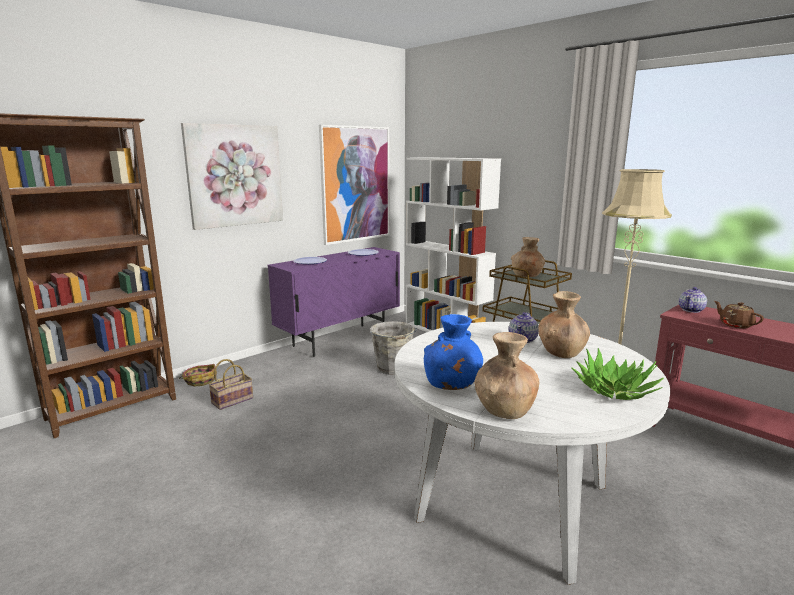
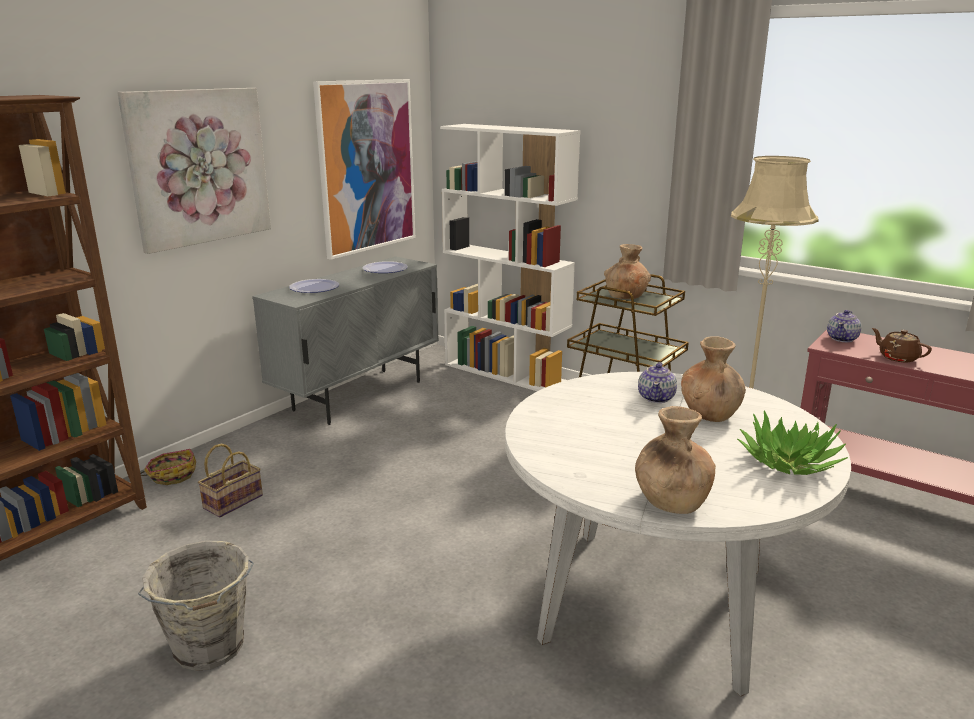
camera: 10 degrees left, 5 degrees up
purple cabinet [268,247,400,357] -> grey cabinet [252,256,439,425]
grey bucket [370,321,417,375] -> grey bucket moved to [138,541,254,671]
blue vase [424,314,483,390] -> none

